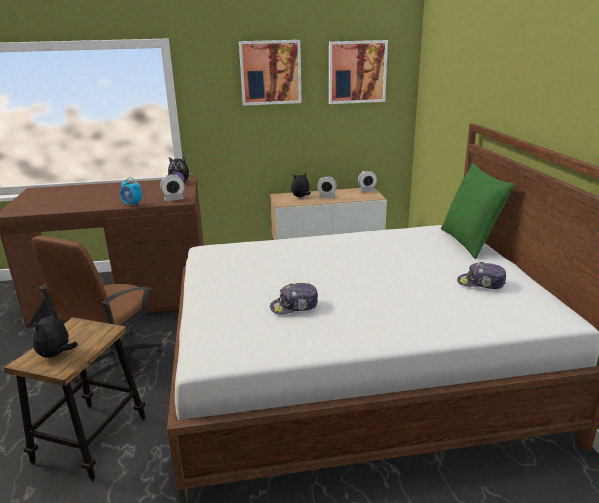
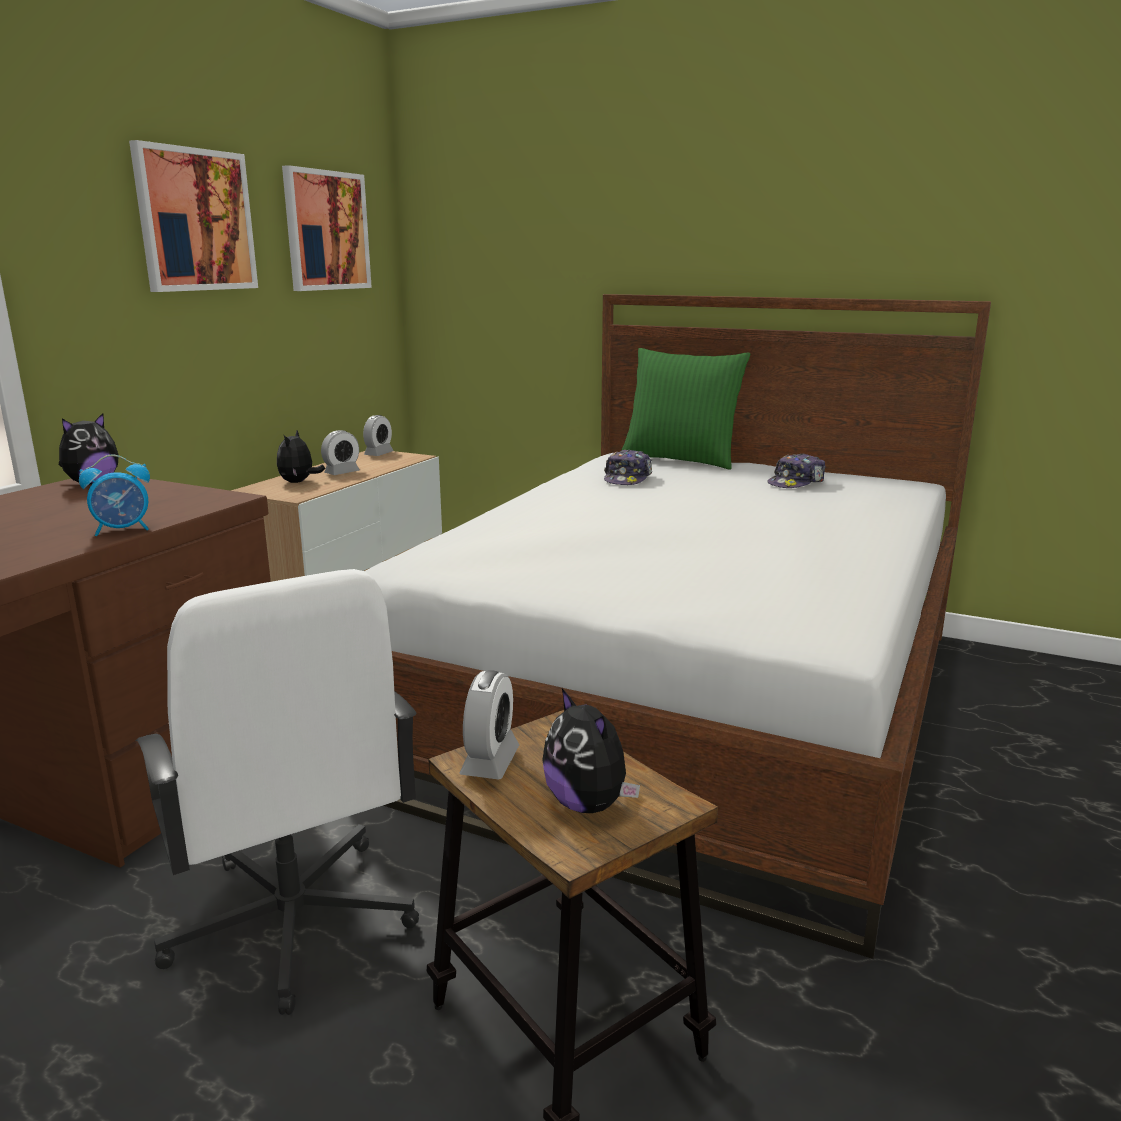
camera: 55 degrees left, 5 degrees down
brown office chair [32,236,164,383] -> white office chair [135,569,419,1015]
alarm clock [160,174,185,201] -> alarm clock moved to [460,670,519,780]
cap [270,283,318,314] -> cap moved to [604,449,652,485]

